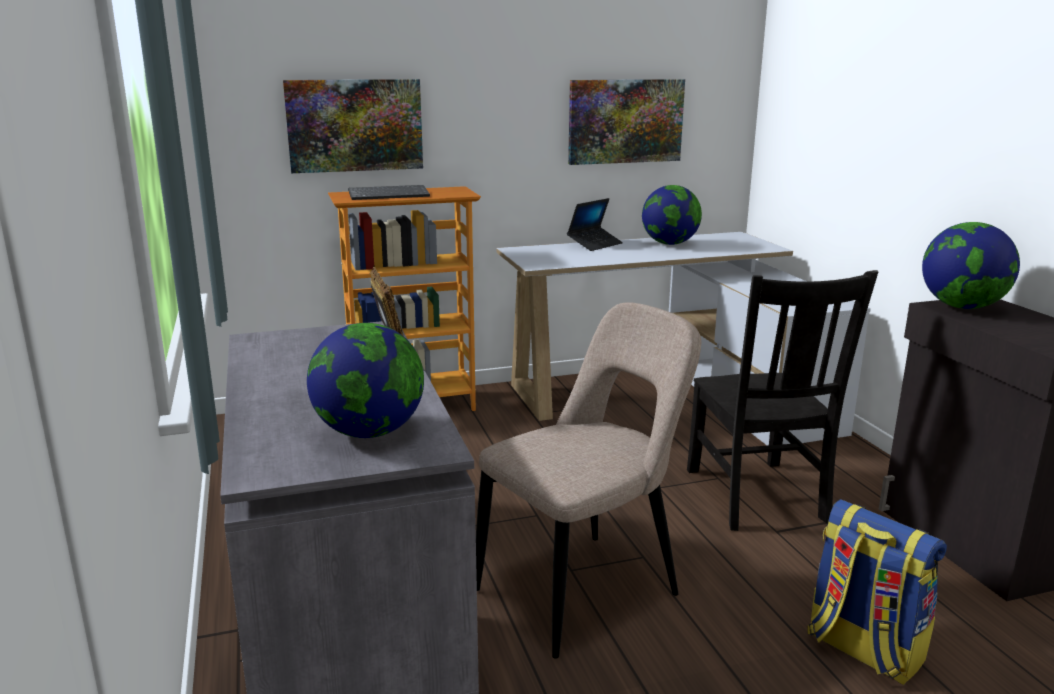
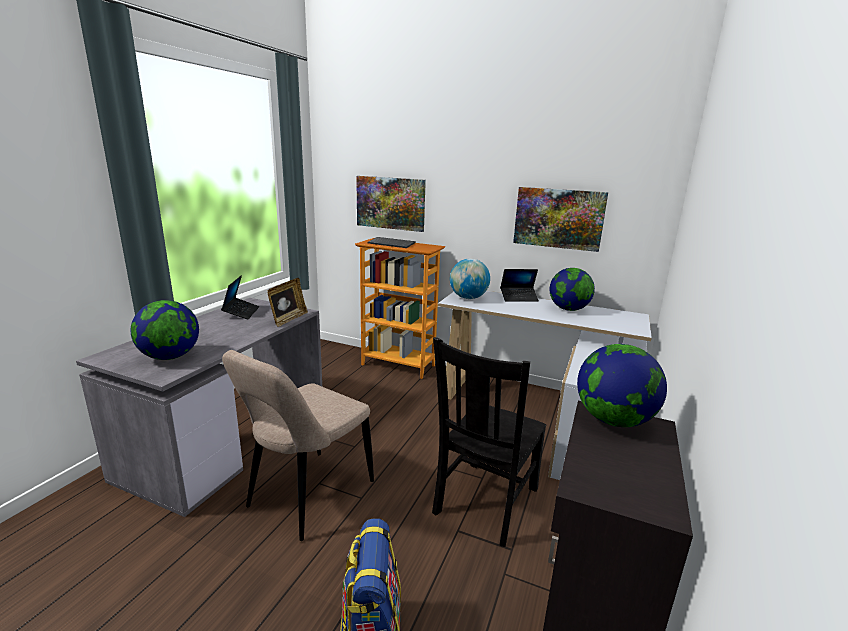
camera: 40 degrees right, 0 degrees up
beige chair [476,302,701,658] -> beige chair turned 120 degrees clockwise [222,350,374,541]
none -> laptop [221,275,259,319]
none -> globe [450,258,490,299]

